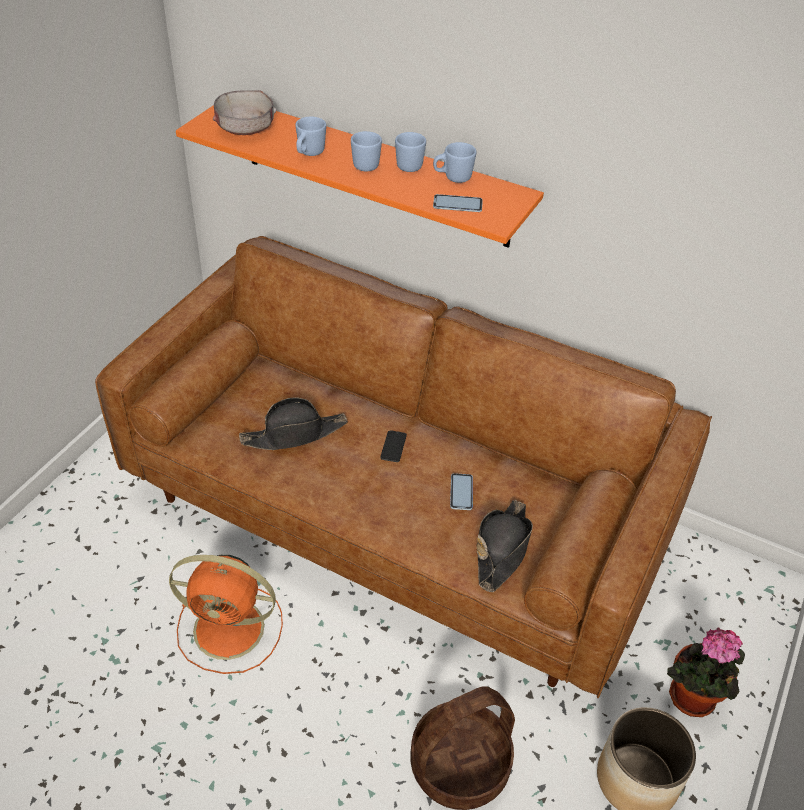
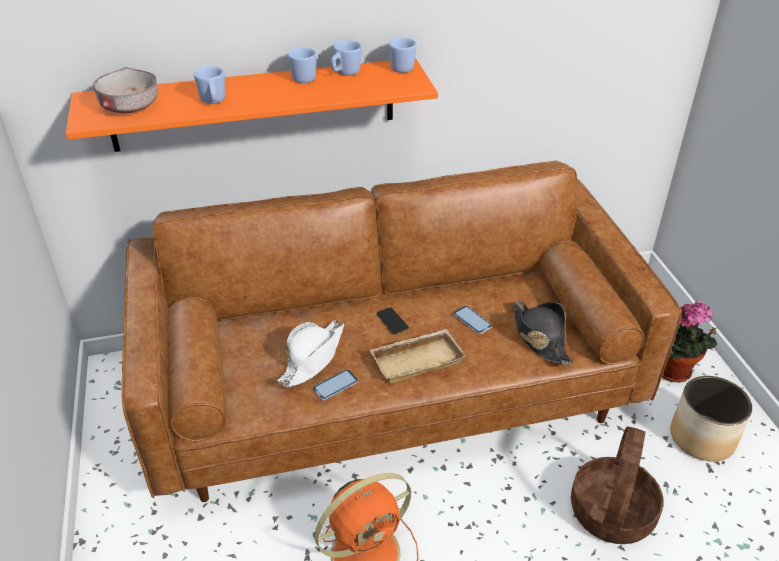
camera: 40 degrees left, 5 degrees down
black hat [239,398,348,450] -> white hat [277,320,344,388]
blue mug [351,131,382,171] -> blue mug moved to [389,38,417,73]
phone [433,194,483,212] -> phone moved to [313,369,358,400]
none -> beige tray [370,329,466,383]

